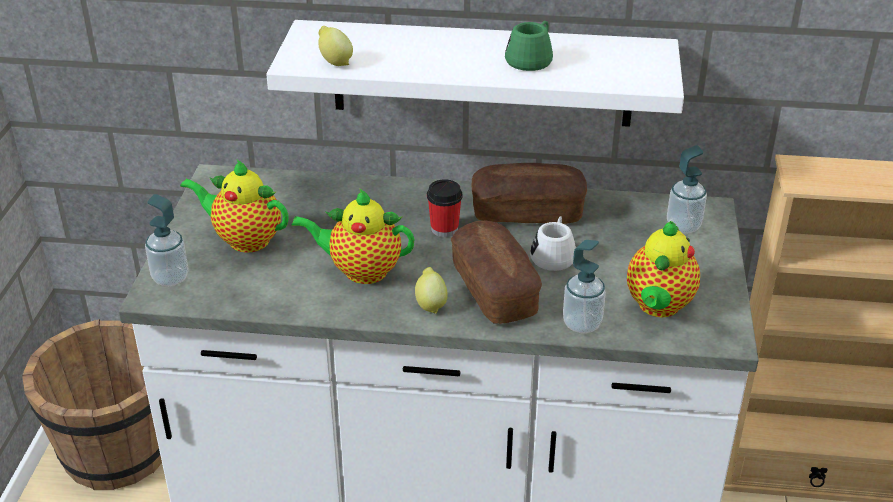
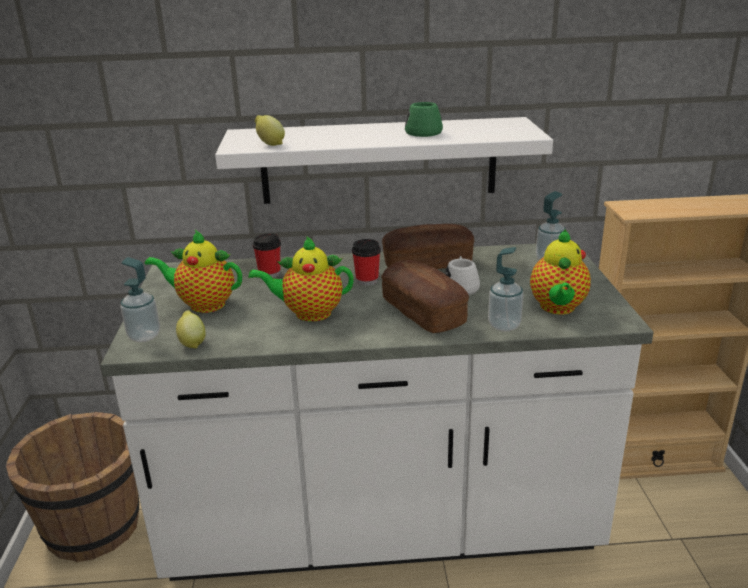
camera: 10 degrees left, 10 degrees down
lemon [415,267,448,314] -> lemon moved to [176,310,206,348]
none -> cup [252,233,281,278]

